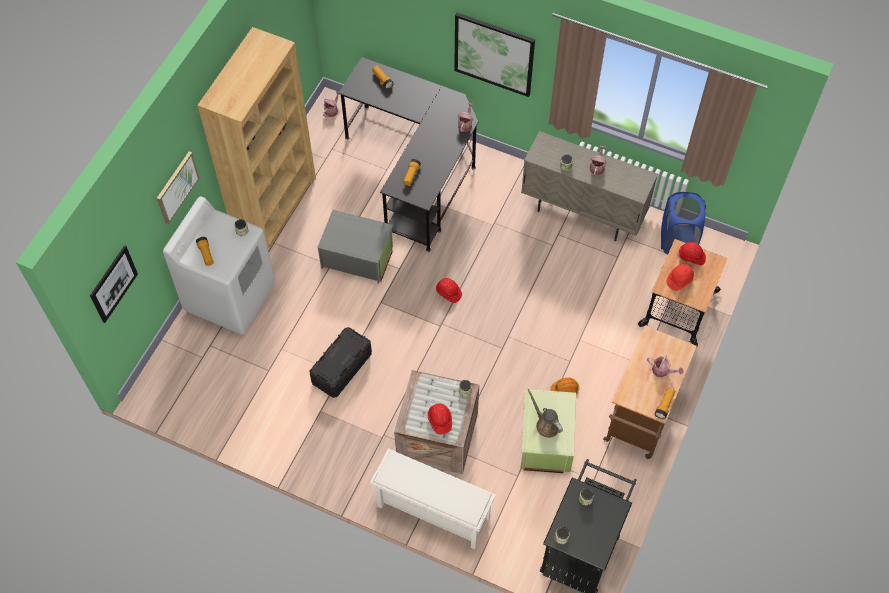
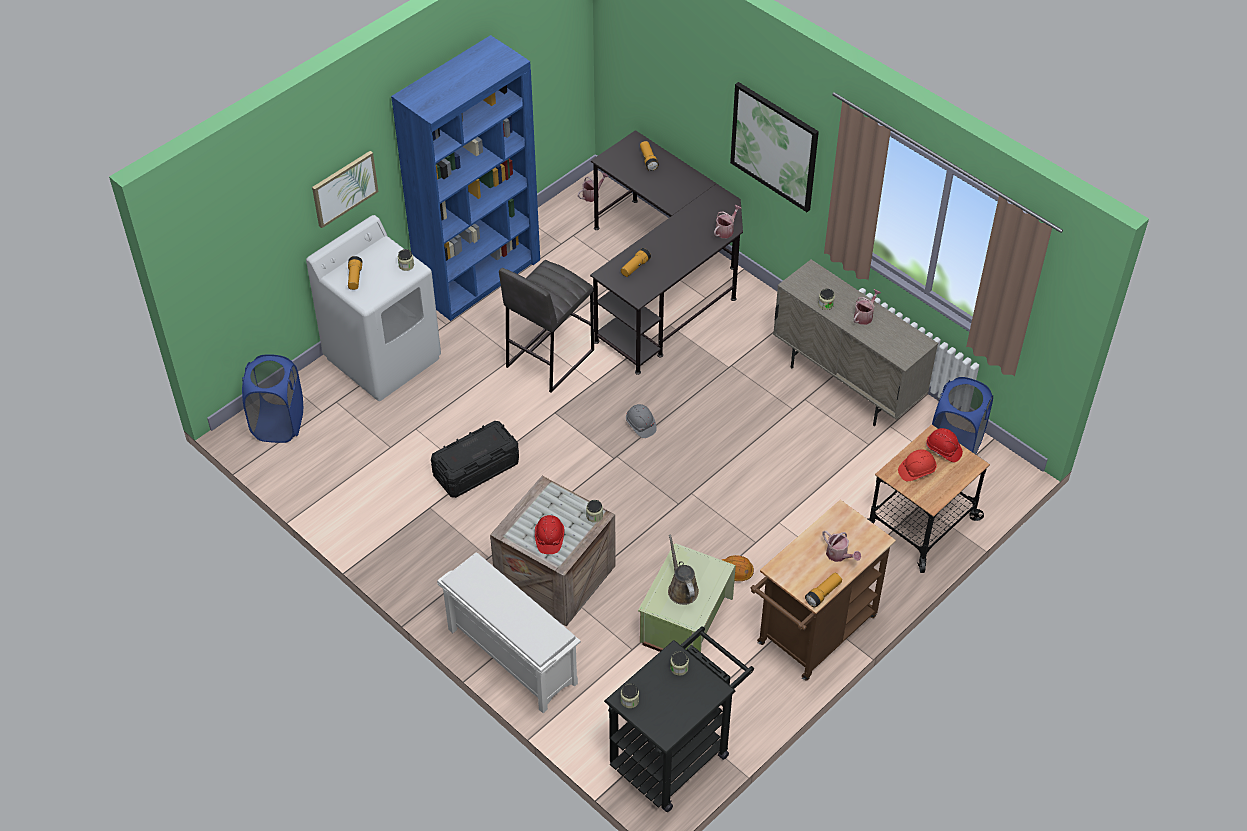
camera: 20 degrees right, 10 degrees down
picture [90,245,138,323] -> none
brown bookcase [197,27,316,250] -> blue bookcase [391,35,540,321]
grey storage box [318,210,393,284] -> grey stool [499,260,594,393]
red hard hat [436,278,462,303] -> grey hard hat [626,404,657,438]
none -> blue laundry basket [242,354,303,443]

